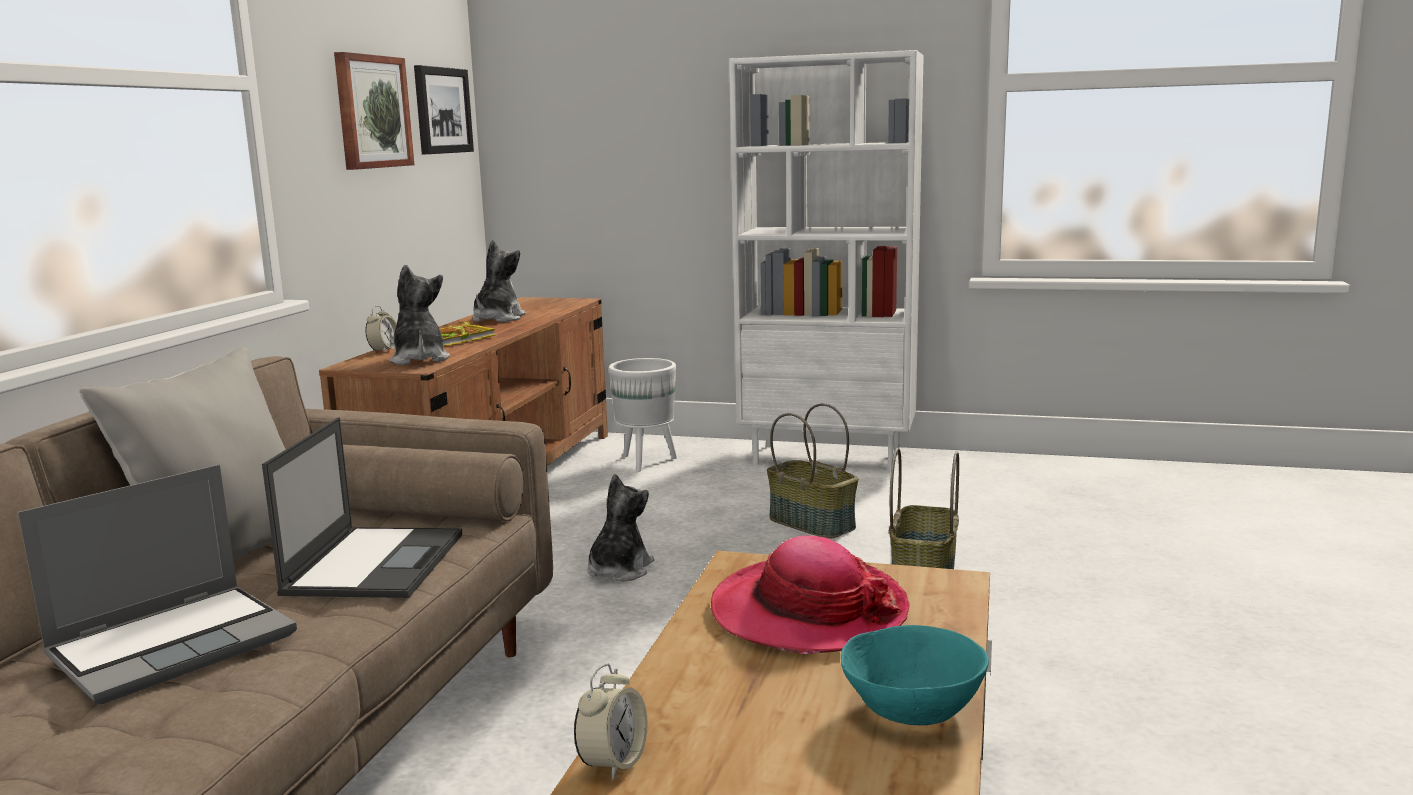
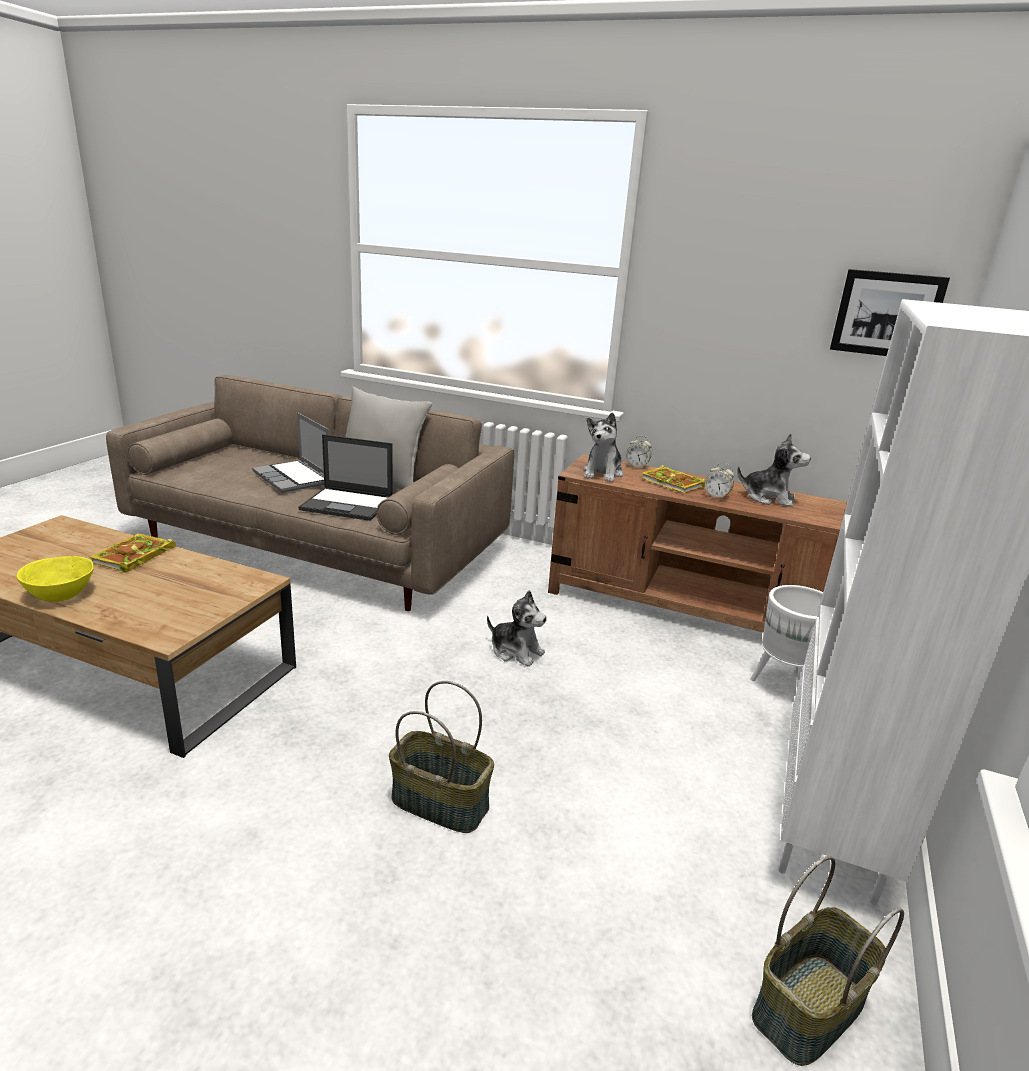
camera: 95 degrees right, 10 degrees up
picture [334,52,414,170] -> none
plush toy [389,265,450,365] -> plush toy turned 120 degrees clockwise [583,412,623,482]
alarm clock [574,663,648,781] -> alarm clock moved to [705,463,735,500]
hat [711,536,910,654] -> none
basket [767,403,858,539] -> basket moved to [752,856,904,1066]
turquoise bowl [841,625,989,725] -> yellow bowl [17,556,94,602]
none -> book [89,534,176,573]

